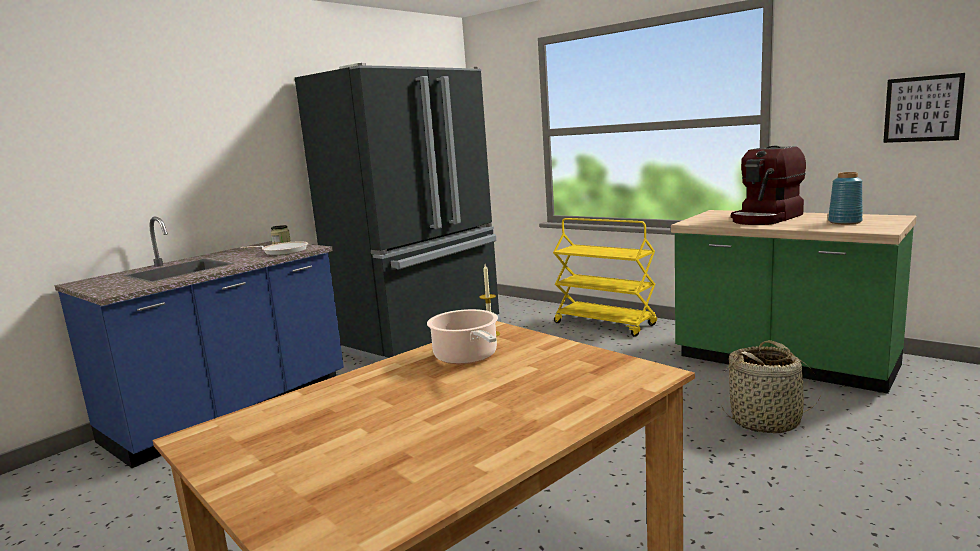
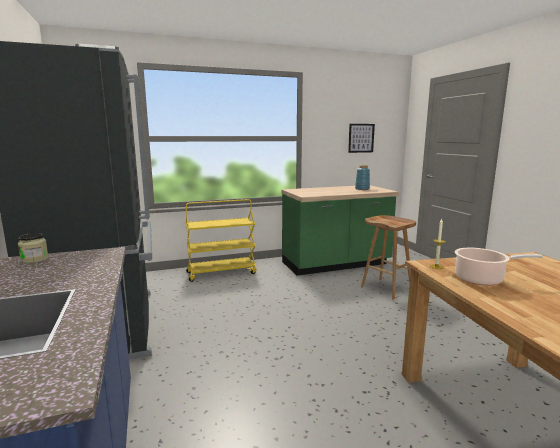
camera: 60 degrees left, 0 degrees up
frying pan [240,241,308,255] -> none
basket [722,340,821,433] -> brown stool [361,215,416,300]
coffee machine [731,146,806,225] -> none

